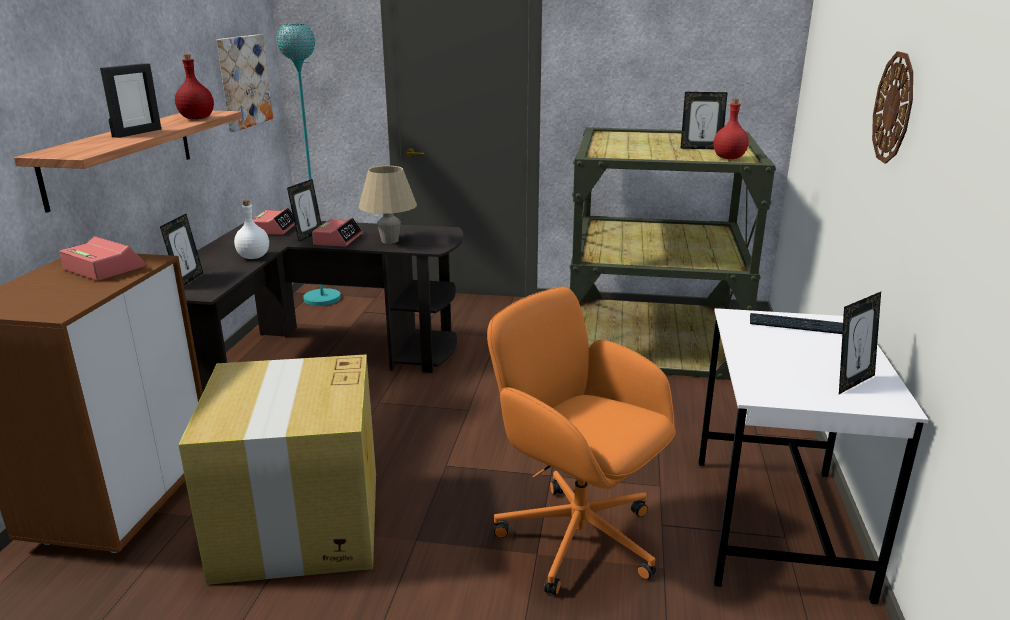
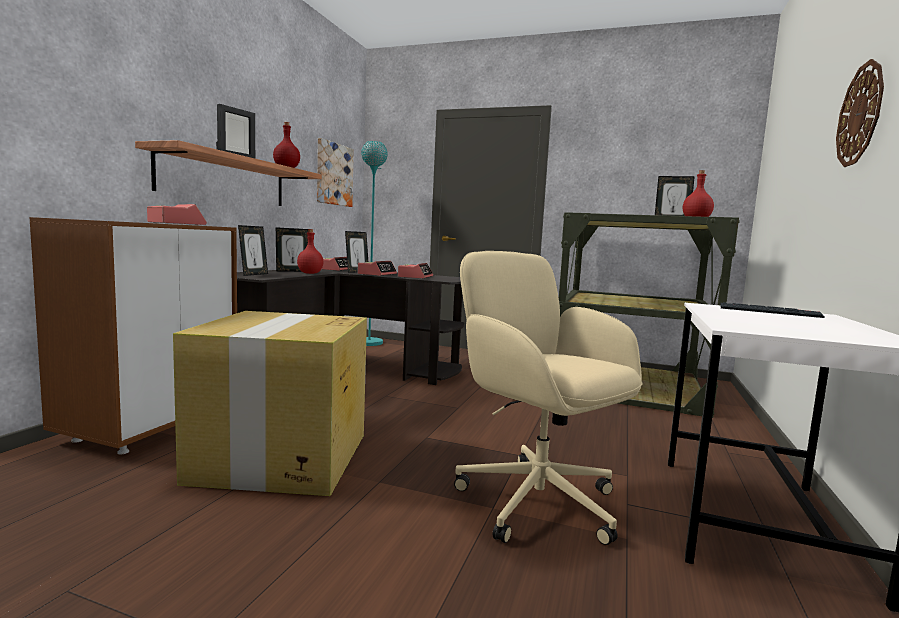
camera: 10 degrees right, 15 degrees down
white bottle [234,200,269,259] -> red bottle [297,229,324,274]
beige table lamp [359,166,417,244] -> alarm clock [398,263,433,279]
orange office chair [487,286,676,595] -> beige office chair [454,251,643,545]
picture frame [839,292,881,394] -> picture frame moved to [276,227,308,272]

